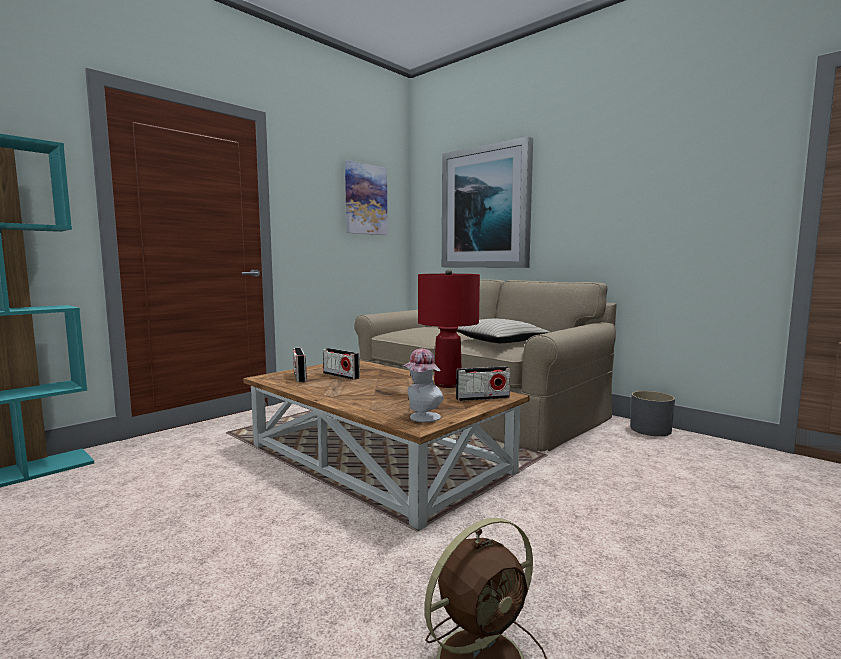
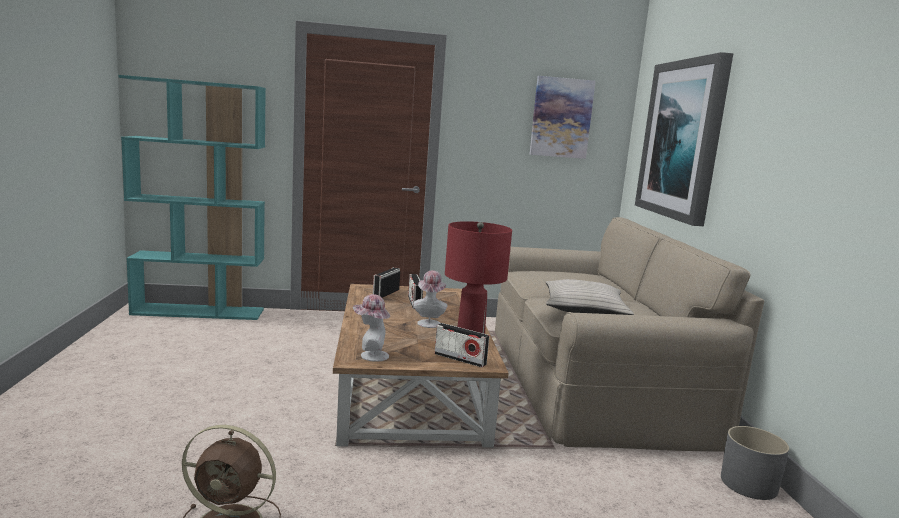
camera: 40 degrees right, 5 degrees up
none -> hat [413,271,448,328]

